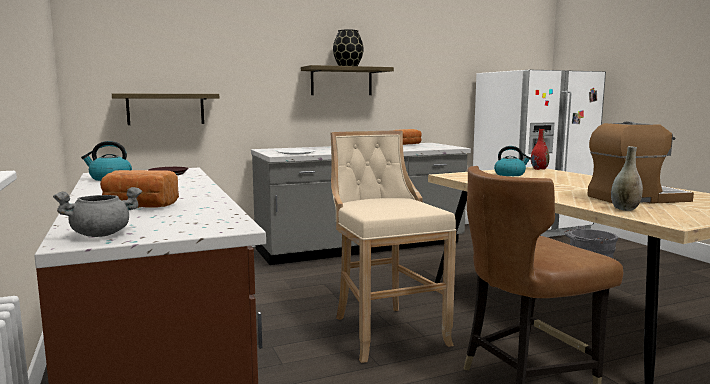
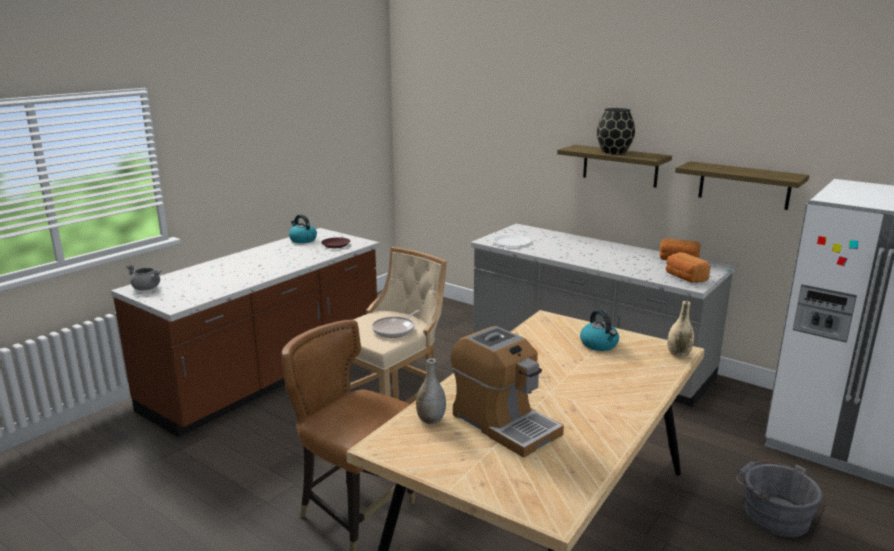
camera: 60 degrees right, 10 degrees up
bread [100,170,179,208] -> bread moved to [666,252,711,283]
shelf [112,93,219,125] -> shelf moved to [675,161,809,210]
red vase [531,129,550,170] -> beige vase [667,301,694,357]
none -> frying pan [372,310,420,338]

